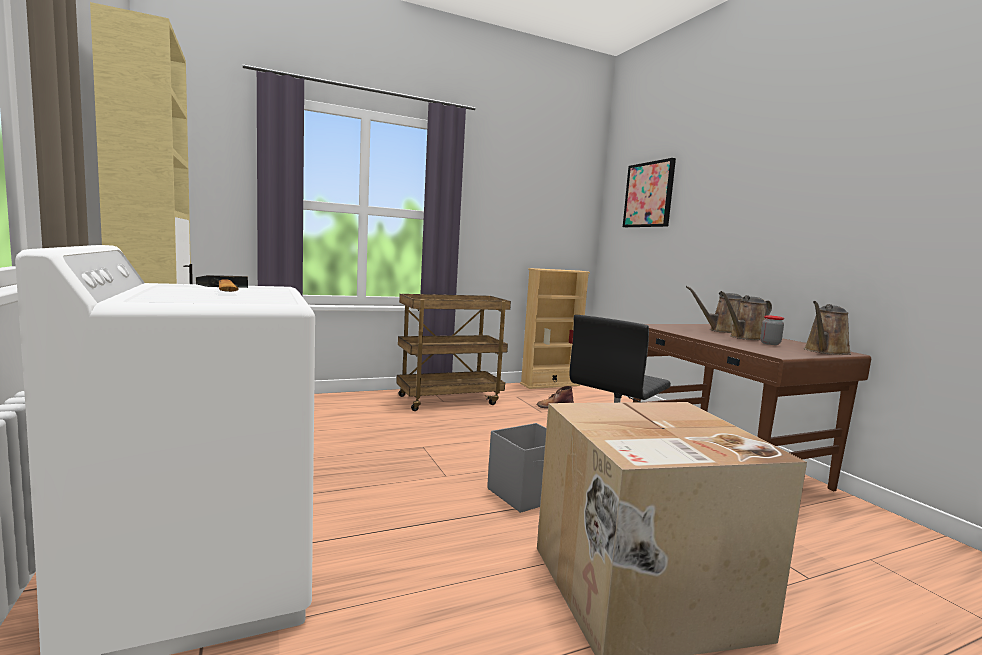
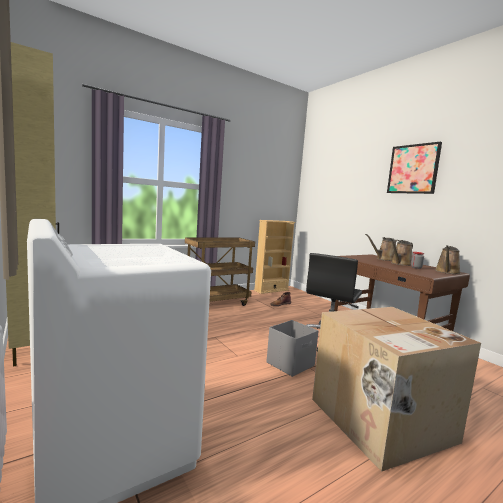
camera: 10 degrees left, 0 degrees up
hammer [196,275,248,292] -> none
picture [623,158,676,227] -> picture moved to [387,142,442,194]

